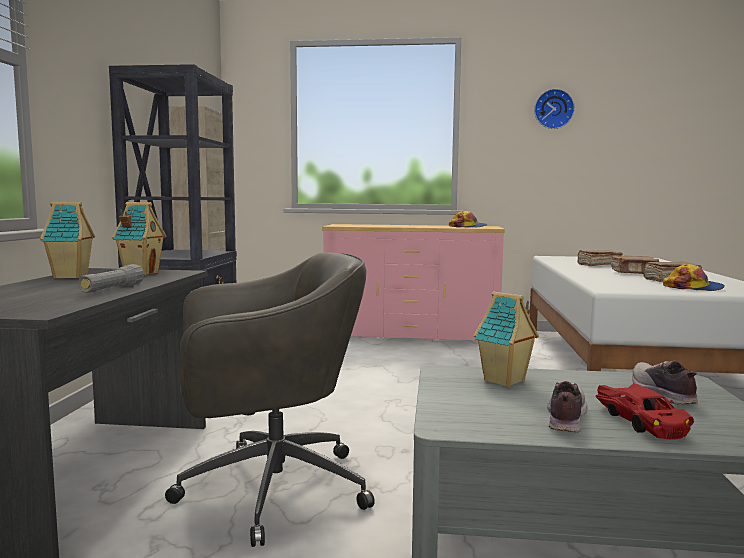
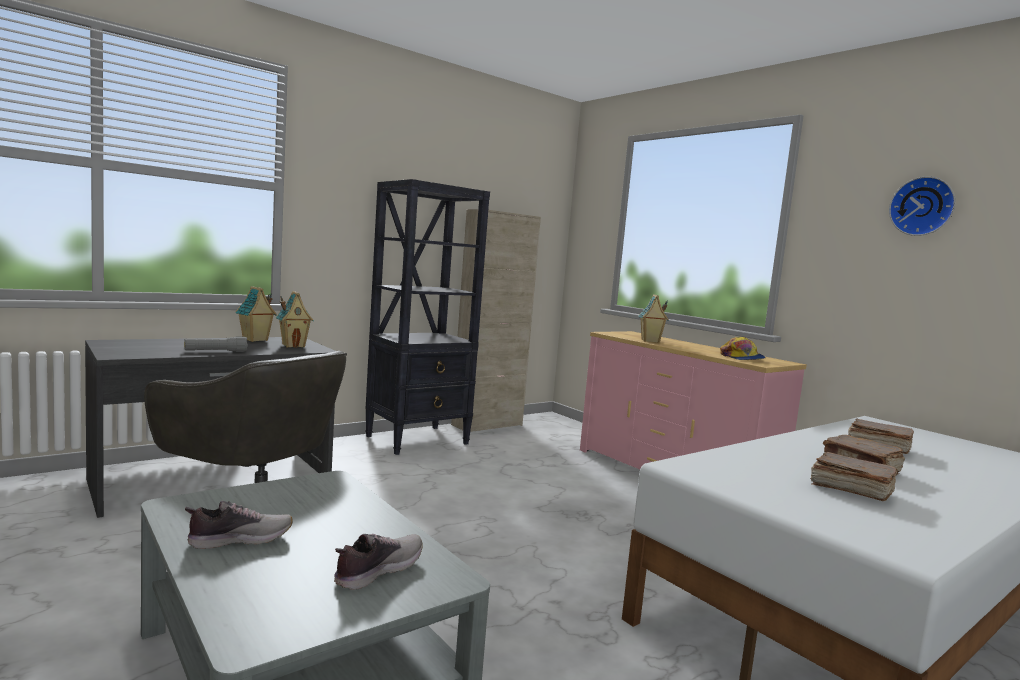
camera: 45 degrees right, 0 degrees up
toy house [474,291,539,387] -> toy house moved to [638,294,669,343]
red toy car [596,384,694,440] -> none
cap [663,264,725,291] -> none

